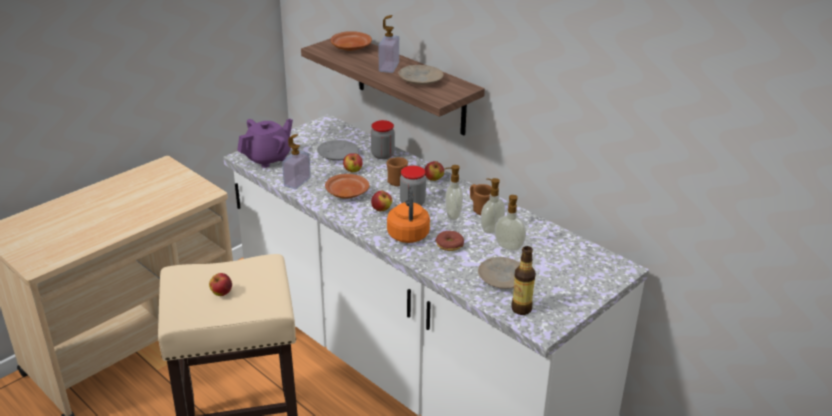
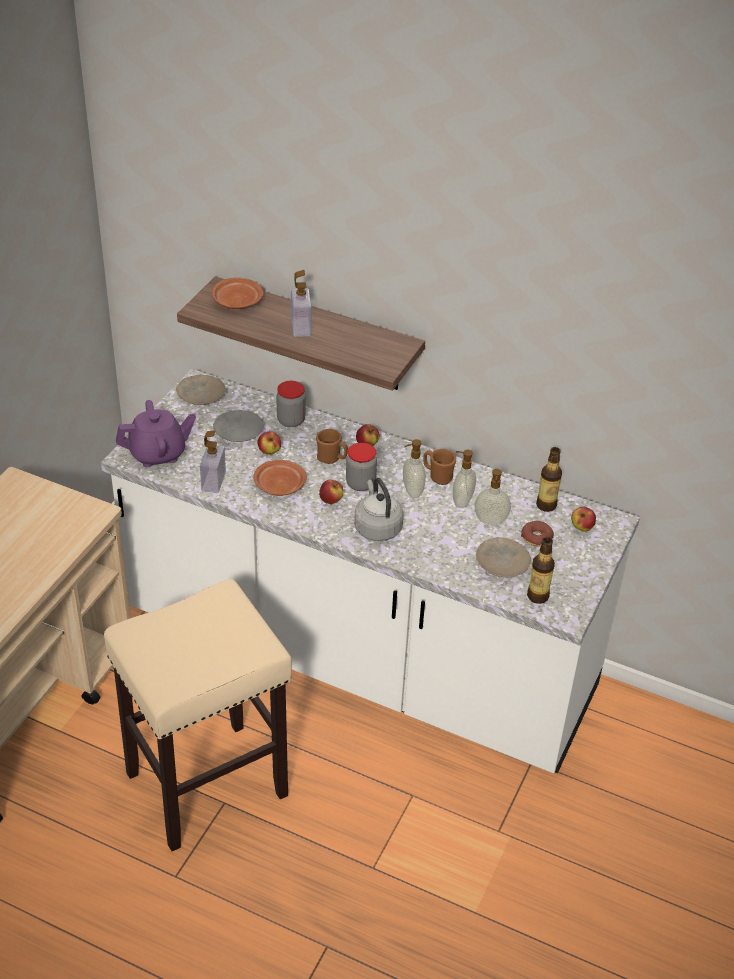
camera: 20 degrees left, 10 degrees up
apple [209,273,232,296] -> apple moved to [571,507,596,532]
purple teapot [237,119,293,168] -> purple teapot turned 45 degrees clockwise [116,400,196,467]
orange kettle [387,186,430,243] -> grey kettle [354,478,404,541]
beige plate [398,65,444,85] -> beige plate moved to [176,375,226,405]
donut [435,231,464,251] -> donut moved to [521,521,554,546]
none -> bottle [536,447,562,512]

